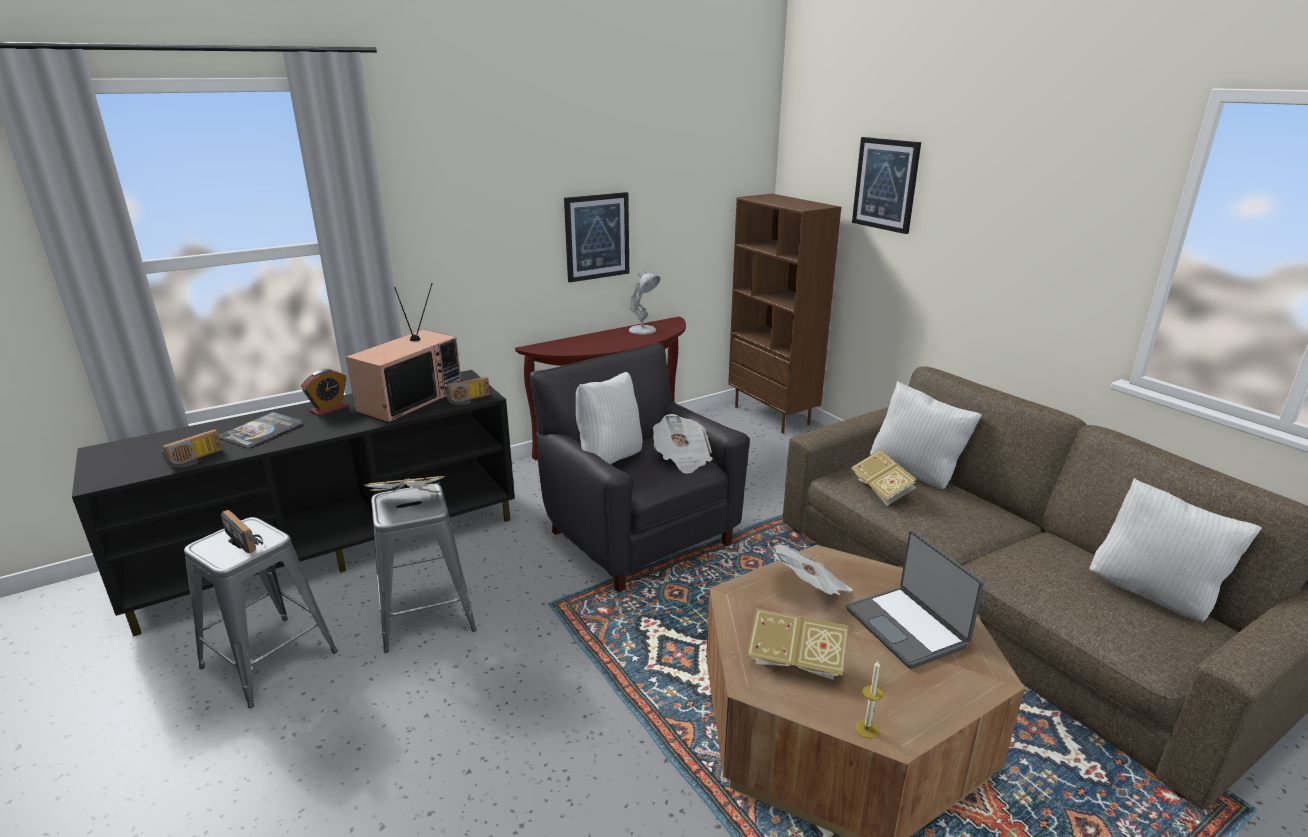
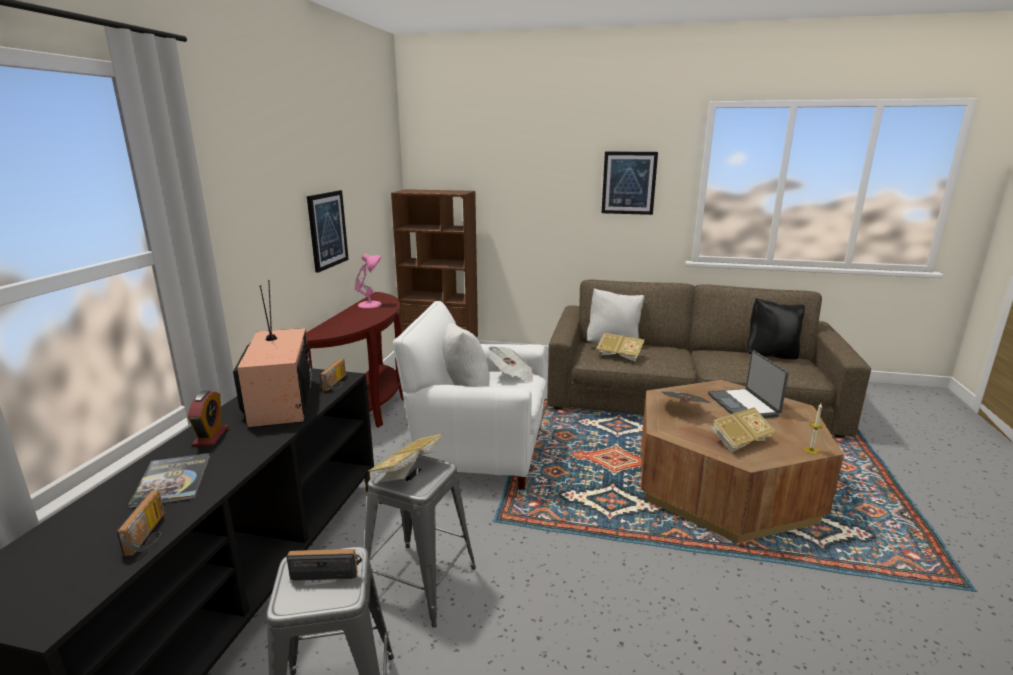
camera: 45 degrees left, 5 degrees down
black armchair [530,343,750,592] -> white armchair [393,301,546,489]
white table lamp [629,269,660,335] -> pink table lamp [355,253,382,308]
laptop [846,530,984,669] -> laptop turned 60 degrees clockwise [708,350,789,418]
picture [852,137,921,234] -> picture moved to [602,151,658,215]
white pillow [1090,478,1262,622] -> black pillow [747,298,805,359]

